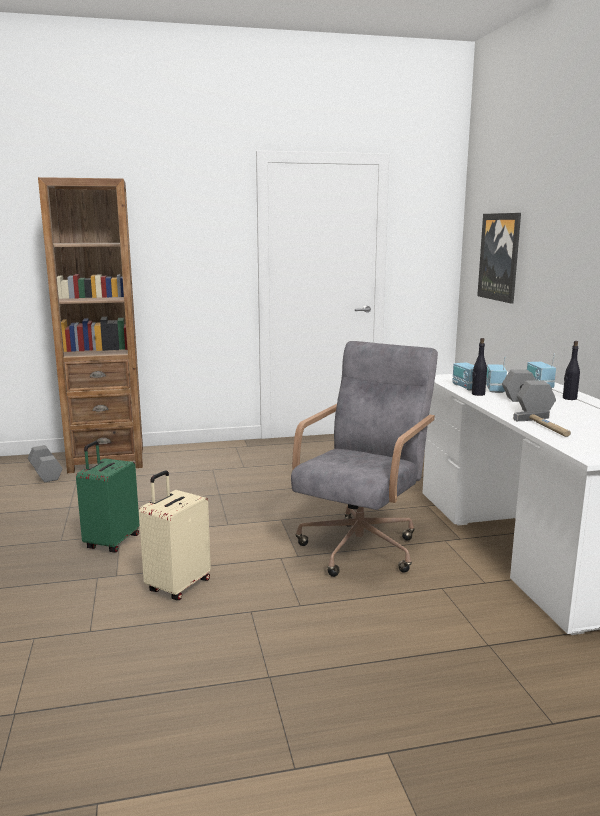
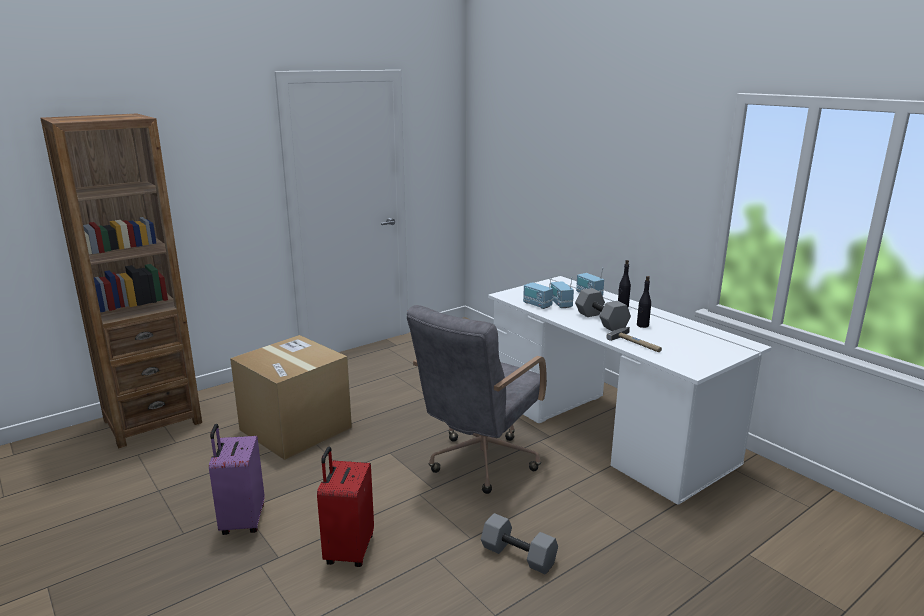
camera: 25 degrees left, 5 degrees up
grey dumbbell [28,445,63,482] -> grey dumbbell moved to [481,513,558,575]
green suitcase [76,441,139,552] -> purple suitcase [209,424,265,535]
beige suitcase [139,471,211,600] -> red suitcase [317,447,374,567]
grey office chair [291,341,438,577] -> grey office chair turned 150 degrees counterclockwise [407,305,547,494]
black bottle [472,338,487,396] -> black bottle moved to [637,276,651,328]
picture [477,213,521,304] -> none
none -> cardboard box [230,335,352,460]

